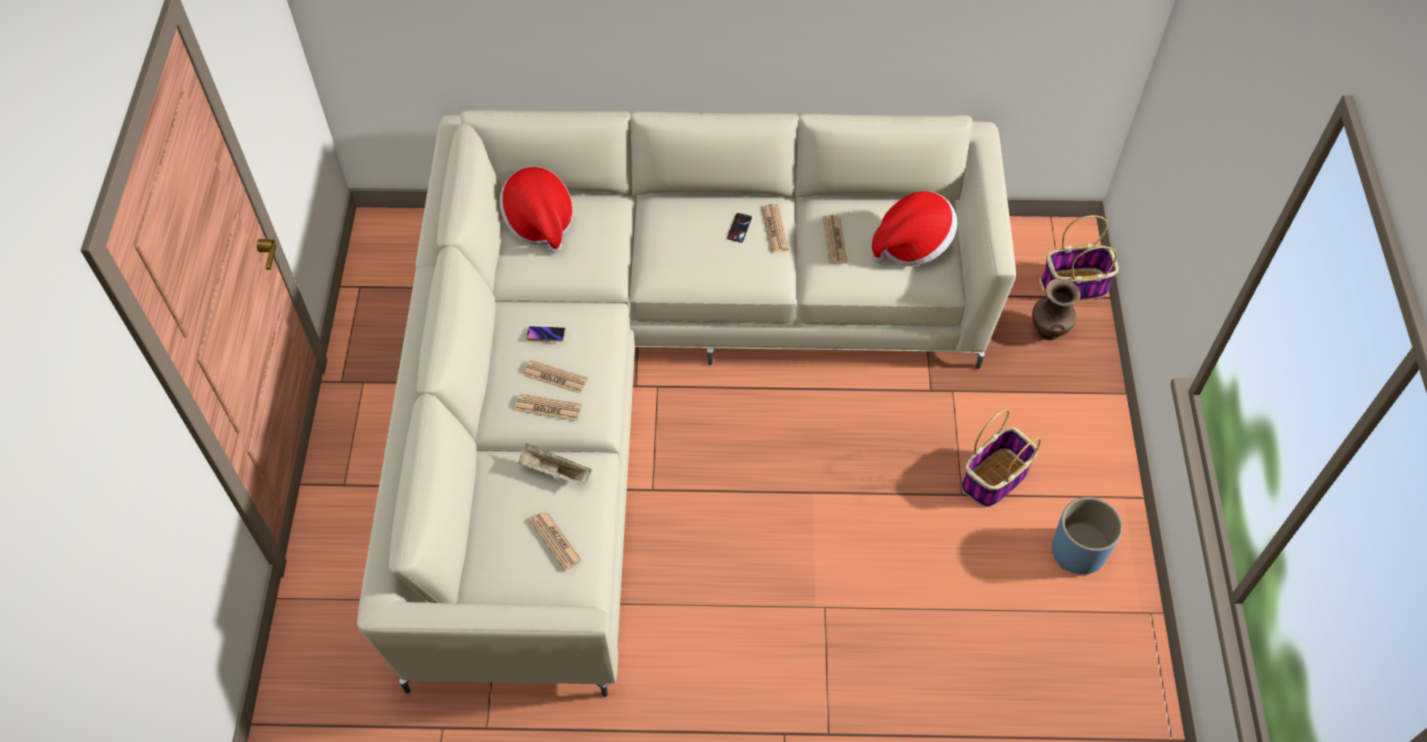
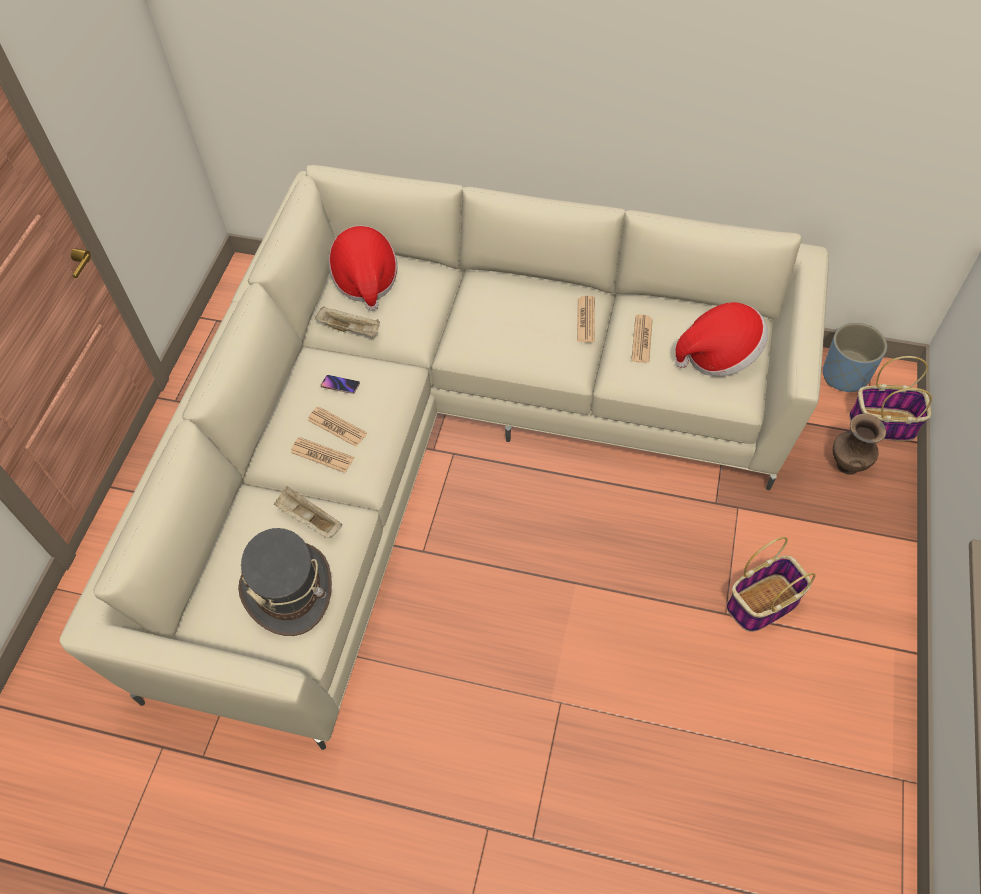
camera: 15 degrees right, 0 degrees up
newspaper [529,511,582,571] -> grey hat [238,528,332,636]
phone [727,213,752,242] -> none
blue planter [1052,497,1122,575] -> blue planter moved to [823,323,887,392]
none -> beige tray [315,306,380,337]

